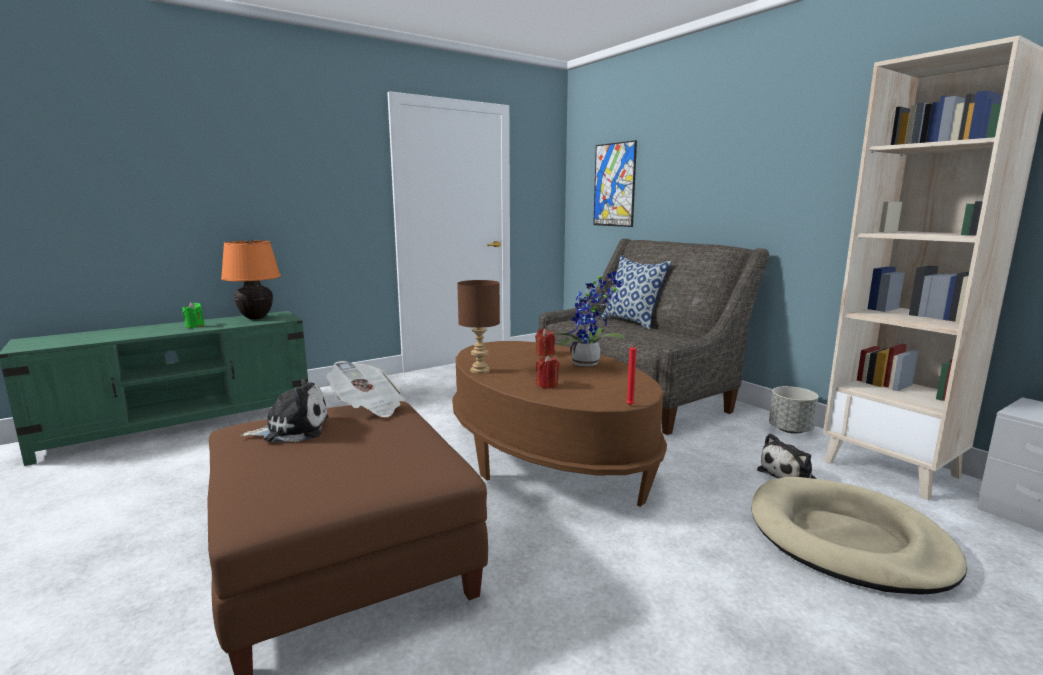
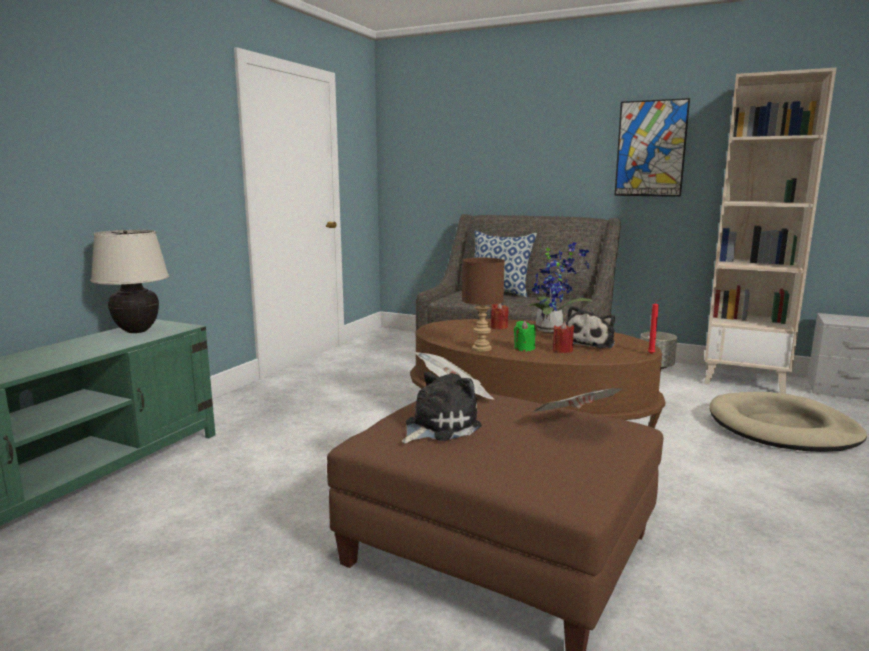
camera: 30 degrees left, 0 degrees up
green candle [182,302,204,328] -> green candle moved to [514,321,536,352]
orange table lamp [221,241,281,320] -> beige table lamp [90,230,169,333]
picture [593,140,637,227] -> picture moved to [615,98,690,197]
plush toy [757,434,817,479] -> plush toy moved to [566,306,615,348]
none -> newspaper [532,388,622,412]

